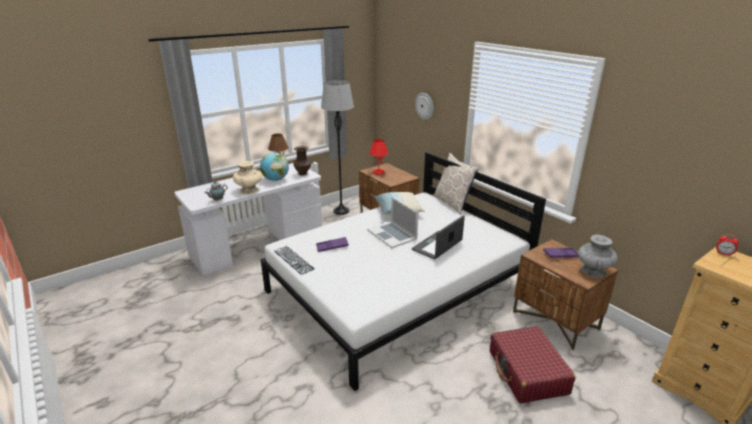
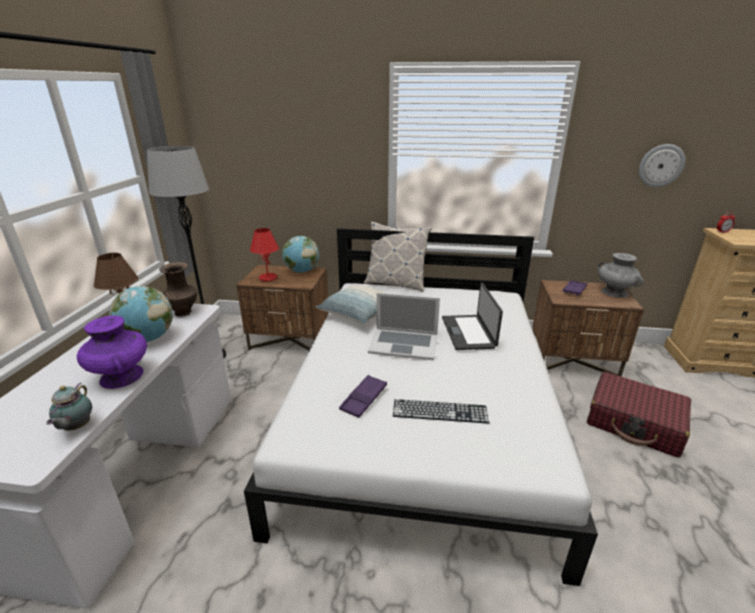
camera: 45 degrees left, 0 degrees up
beige vase [233,161,262,194] -> purple vase [77,316,147,389]
keyboard [274,246,314,275] -> keyboard moved to [393,399,489,424]
wall clock [415,93,433,120] -> wall clock moved to [639,144,685,187]
none -> globe [282,236,319,272]

